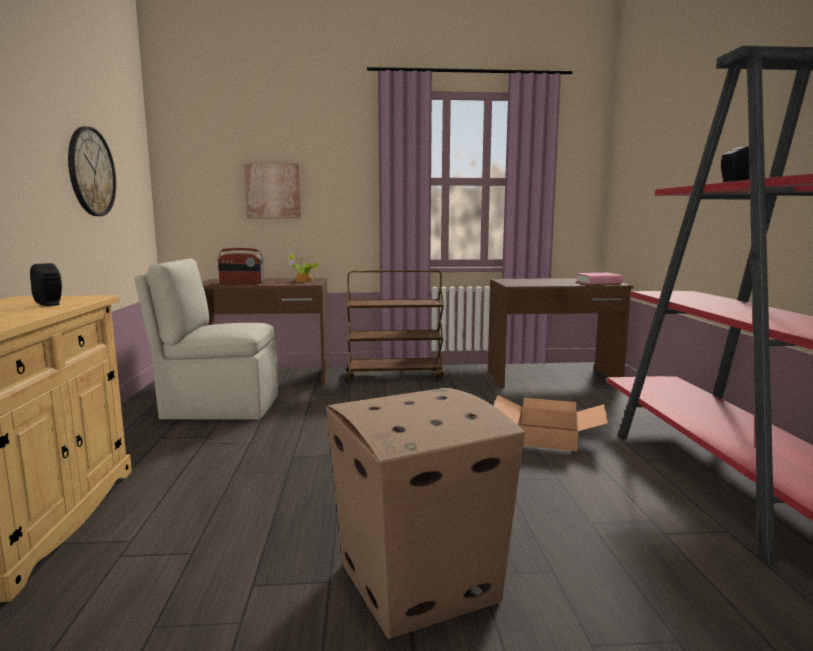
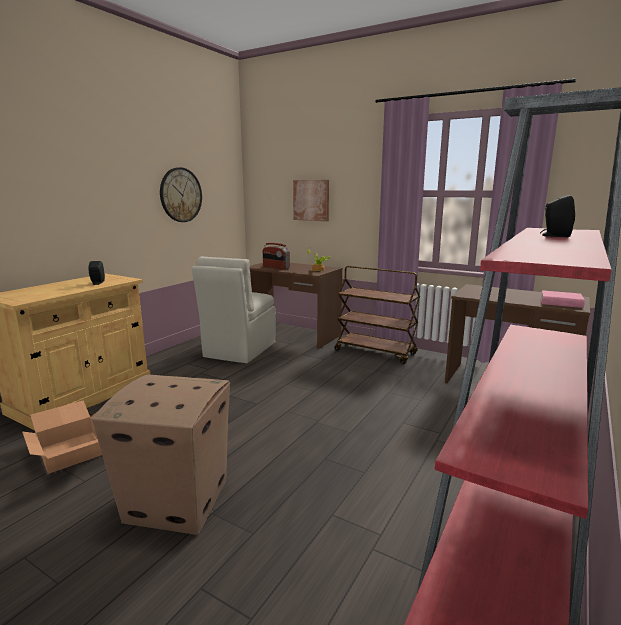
camera: 35 degrees right, 5 degrees up
beige chair [134,258,278,420] -> beige chair turned 105 degrees counterclockwise [192,256,276,363]
cardboard box [494,395,608,451] -> cardboard box moved to [22,400,102,474]

